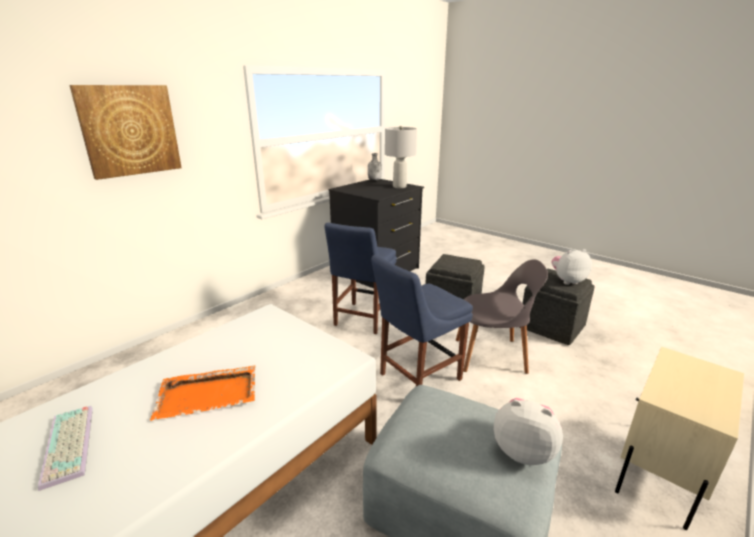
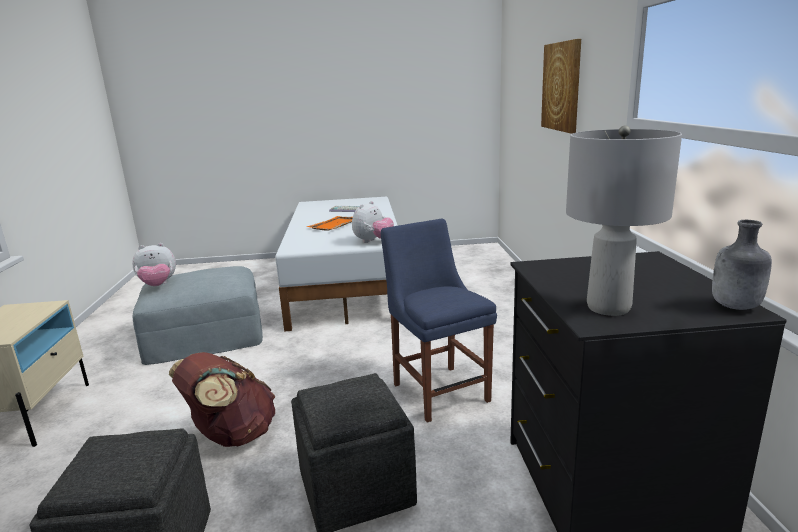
camera: 135 degrees right, 5 degrees down
blue chair [371,255,473,386] -> none
grey chair [456,259,548,374] -> brown backpack [169,352,276,447]
plush toy [552,249,592,285] -> plush toy moved to [352,201,394,243]

